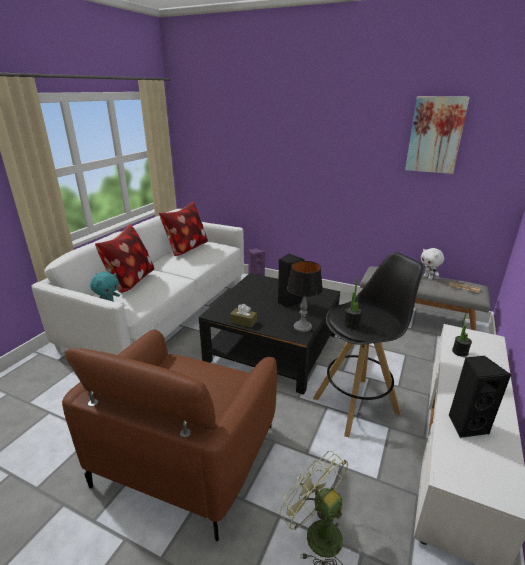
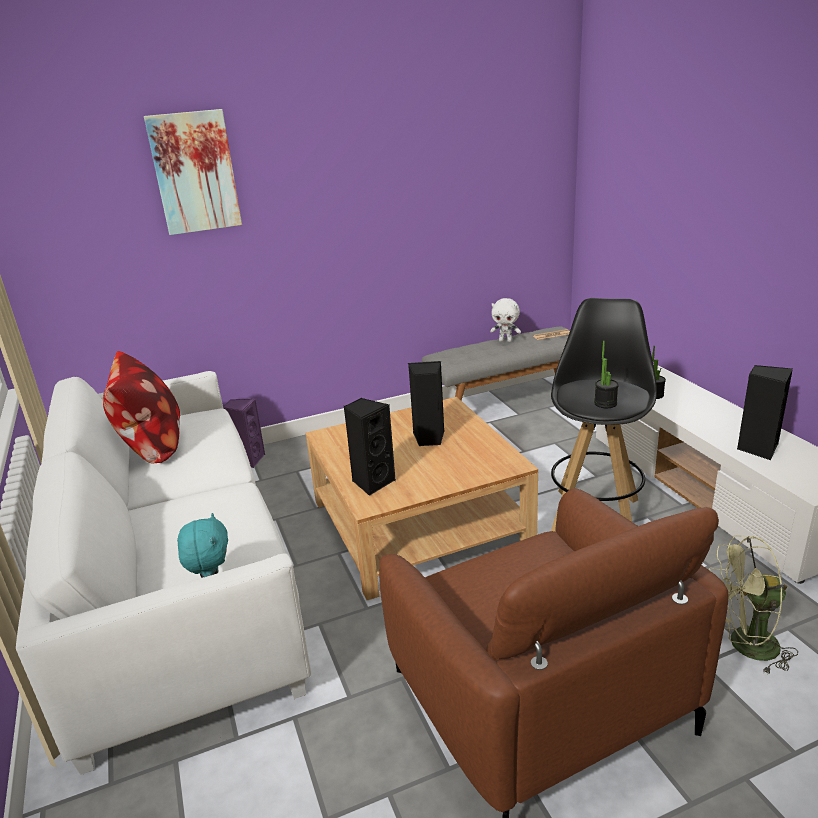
camera: 45 degrees left, 0 degrees up
pillow [95,224,154,293] -> none
black coffee table [199,273,340,395] -> beige coffee table [306,397,538,600]
brown tissue box [230,304,257,328] -> none
table lamp [287,261,323,332] -> none
picture [405,96,470,174] -> picture moved to [144,109,242,235]
none -> black speaker [343,398,396,496]

